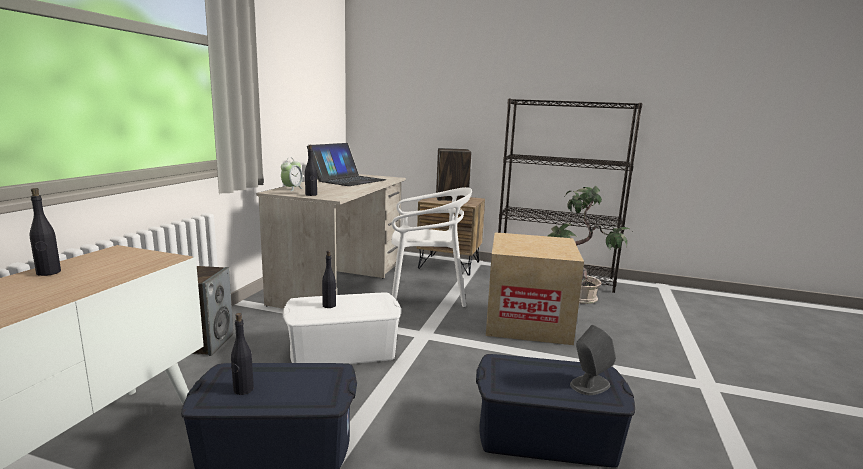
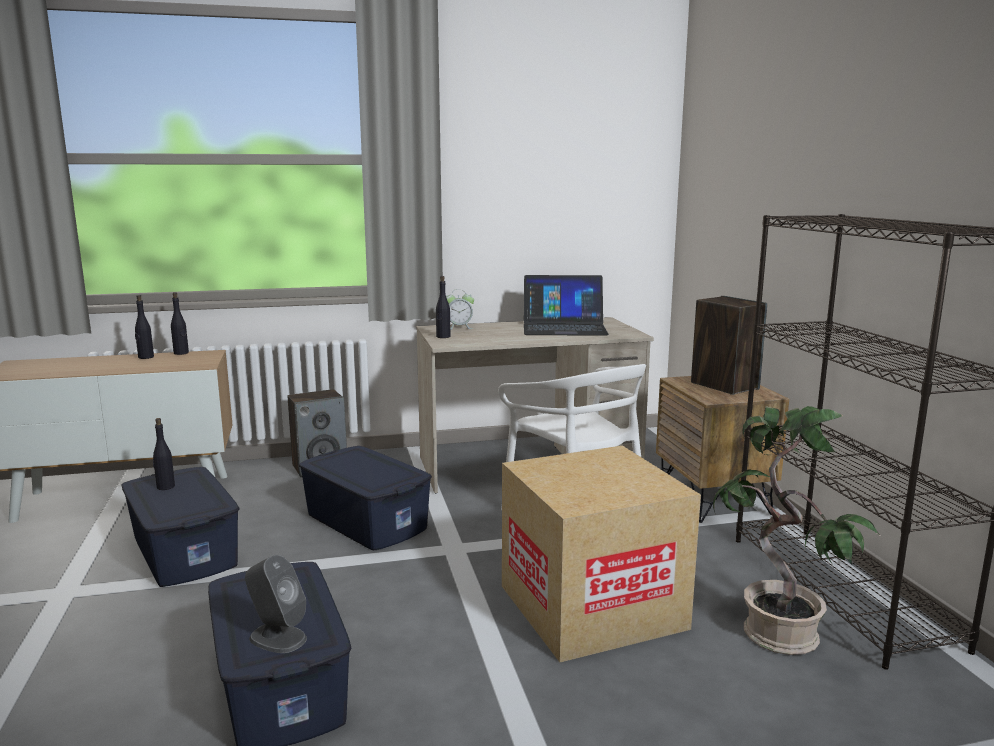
camera: 60 degrees right, 0 degrees up
white storage box [283,293,401,364] -> blue storage box [299,446,432,550]
black bottle [322,250,336,308] -> black bottle moved to [171,292,189,355]

